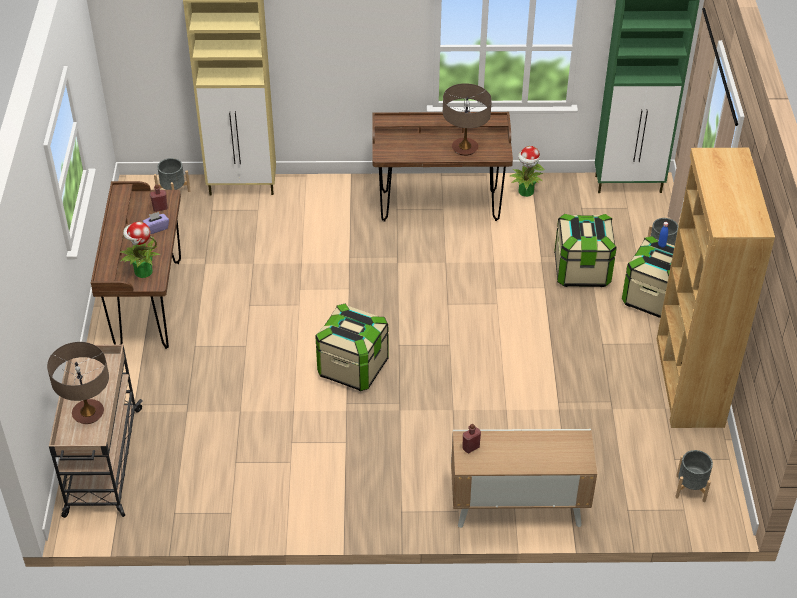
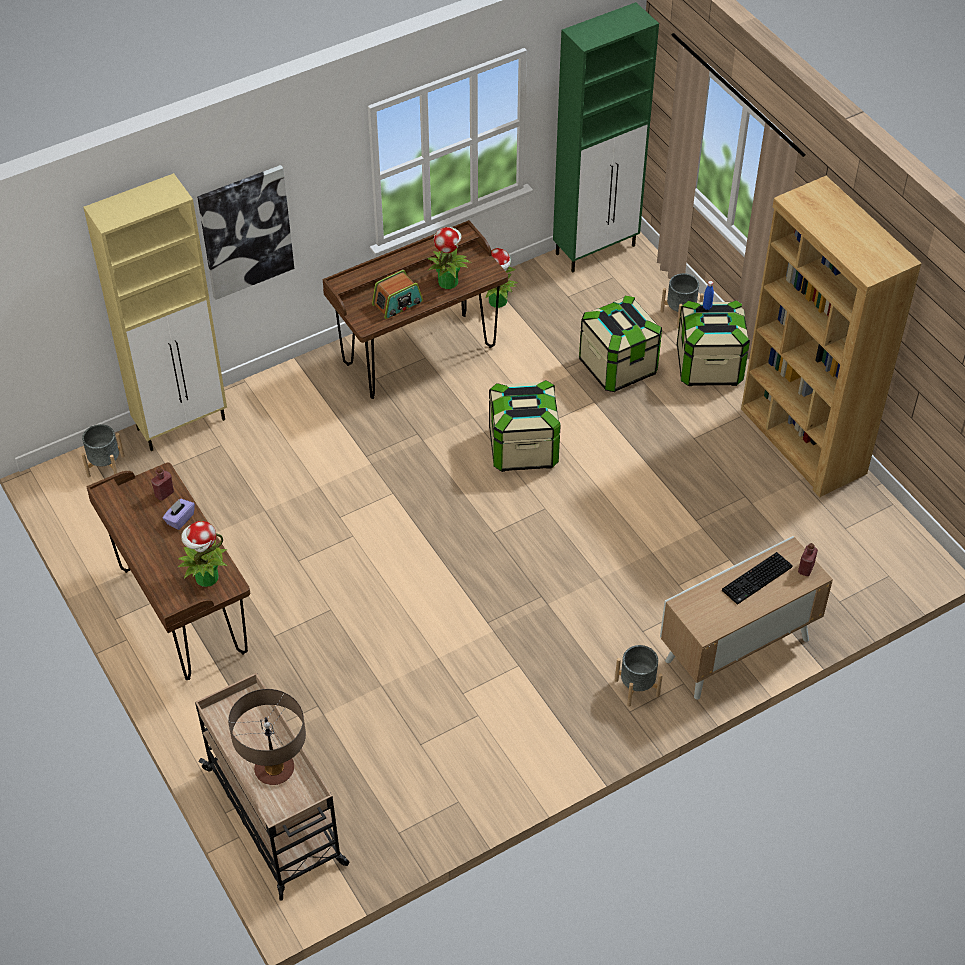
camera: 30 degrees left, 5 degrees up
storage box [315,304,388,391] -> storage box moved to [489,380,561,472]
table lamp [443,83,492,156] -> potted plant [427,227,471,289]
red bottle [462,424,481,453] -> red bottle moved to [798,543,818,576]
grey planter [675,450,713,502] -> grey planter moved to [615,645,663,706]
none -> picture [197,165,294,300]
none -> radio [372,270,423,319]
none -> keyboard [722,552,793,605]

